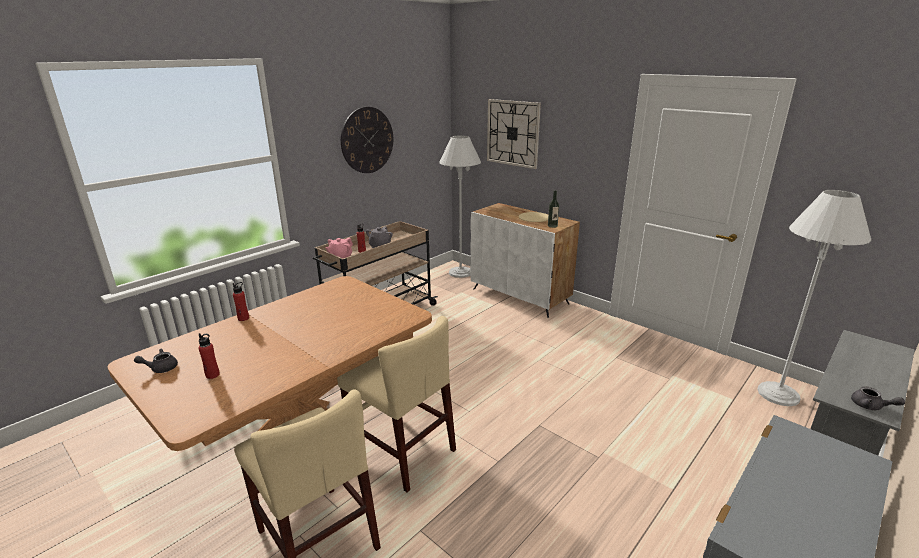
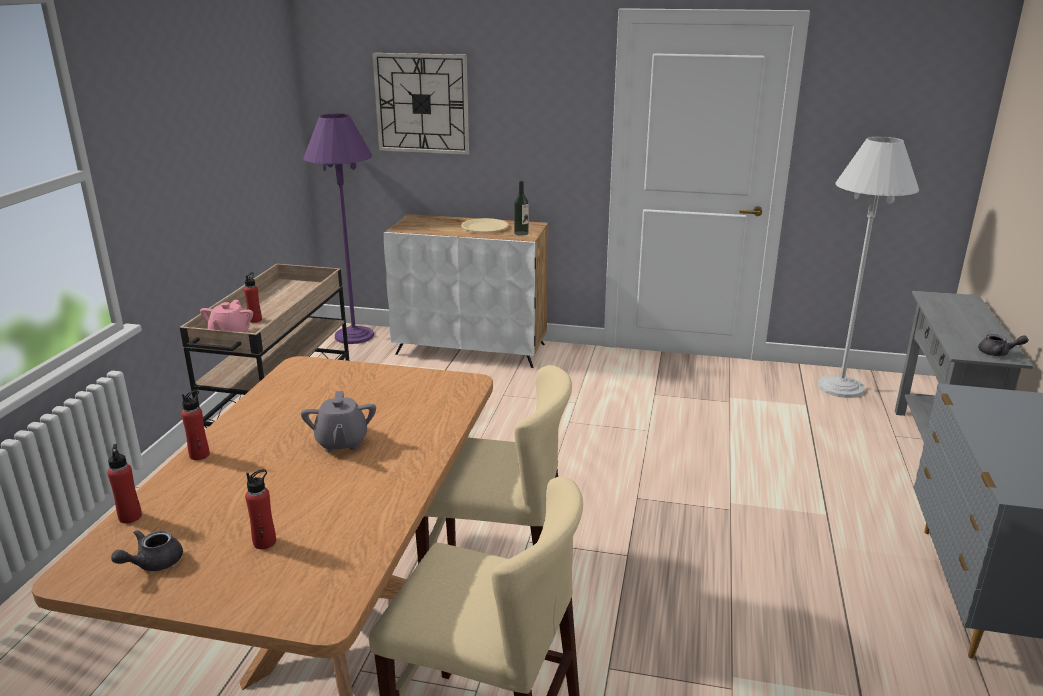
camera: 30 degrees left, 0 degrees up
wall clock [341,107,393,173] -> none
grey teapot [366,227,393,248] -> grey teapot moved to [301,391,376,452]
white floor lamp [439,136,481,278] -> purple floor lamp [303,114,374,344]
none -> red bottle [107,444,142,523]

